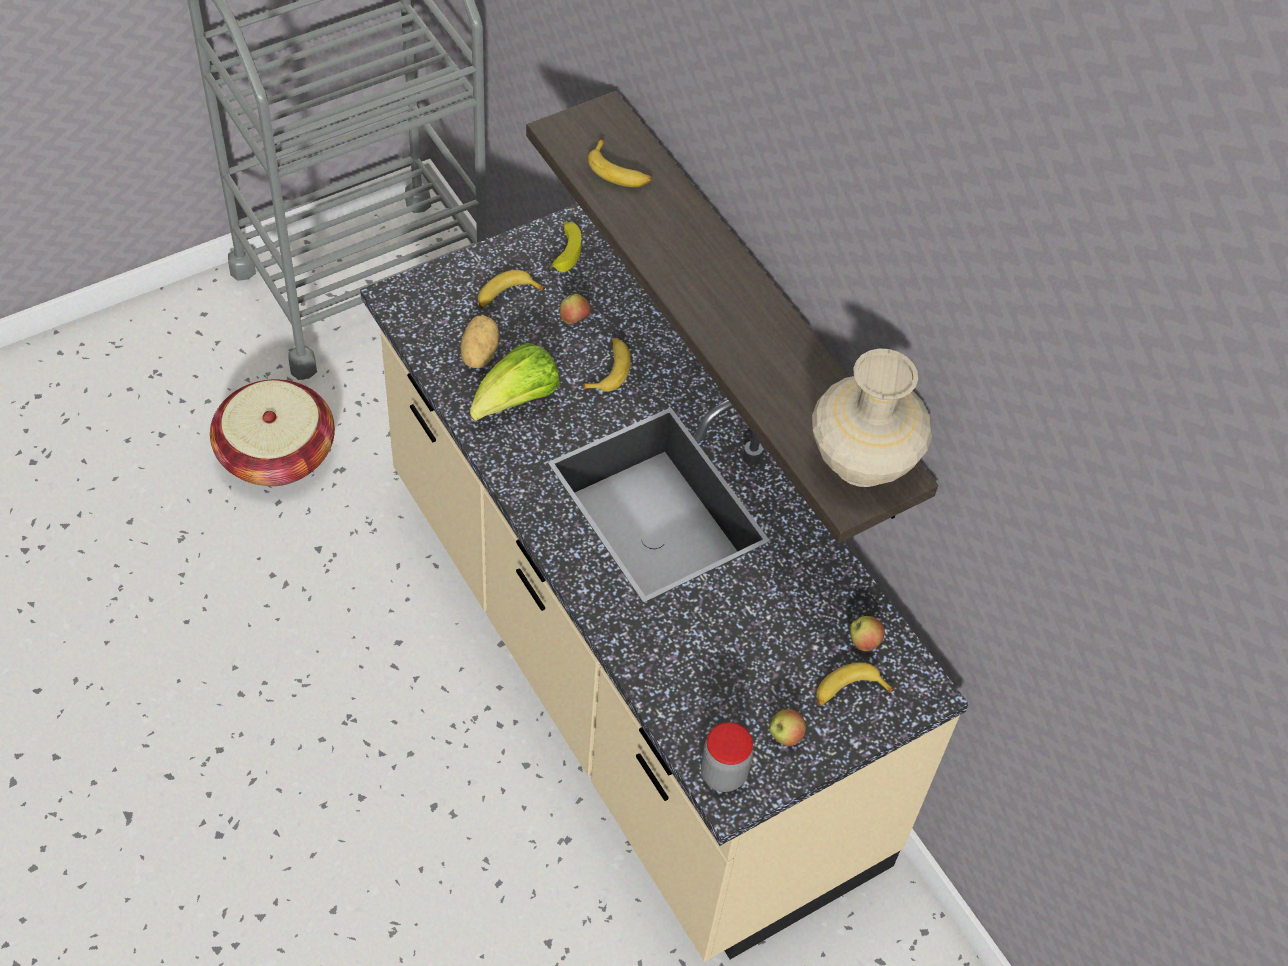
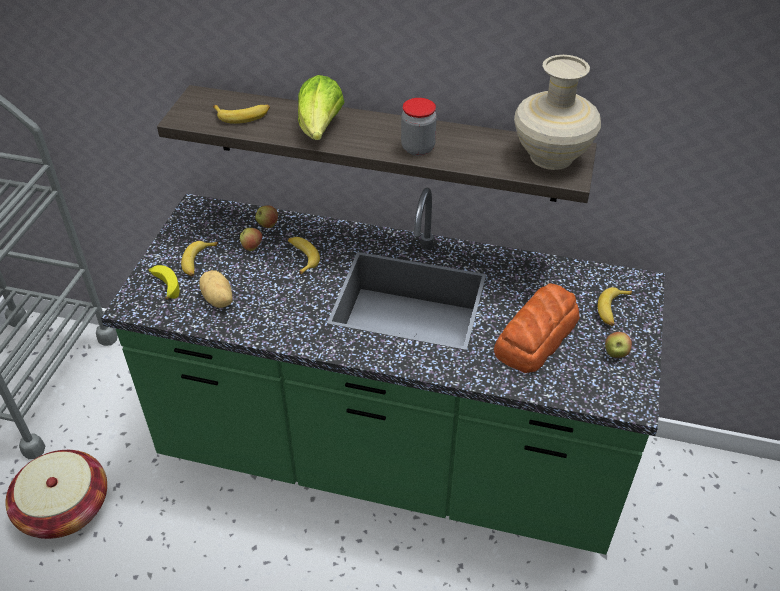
camera: 40 degrees left, 10 degrees down
beige counter [360,204,969,962] -> green counter [101,187,665,555]
lettuce [470,343,560,421] -> lettuce moved to [298,75,344,140]
banana [549,221,582,272] -> banana moved to [148,265,180,300]
jar [701,722,753,792] -> jar moved to [401,98,437,156]
apple [850,616,885,651] -> apple moved to [255,205,278,228]
none -> bread [494,283,580,373]

